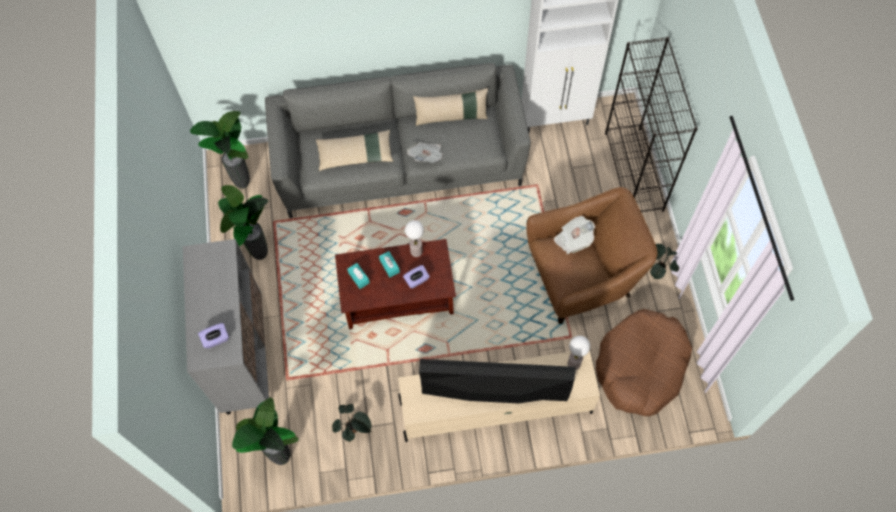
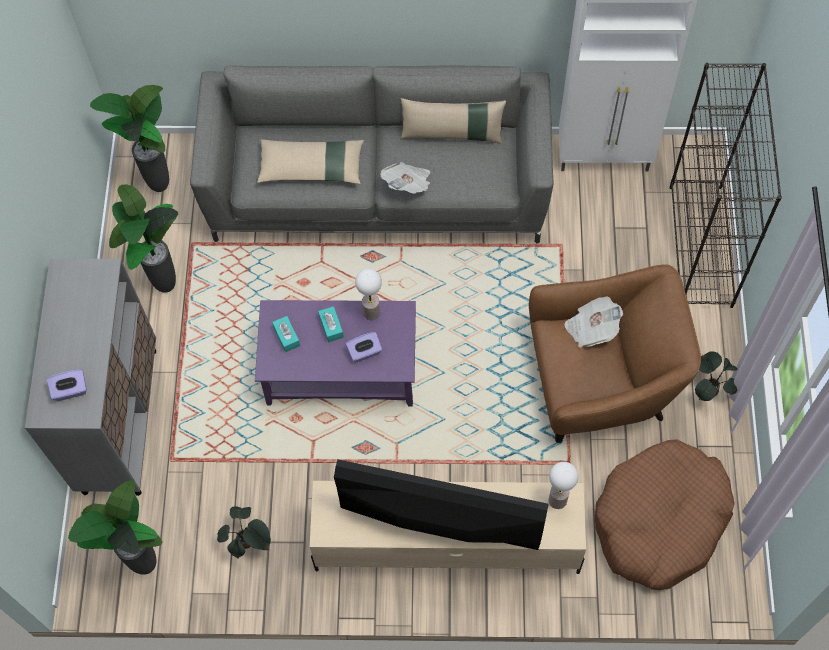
camera: 10 degrees right, 0 degrees up
brown coffee table [335,239,456,329] -> purple coffee table [255,300,416,406]

